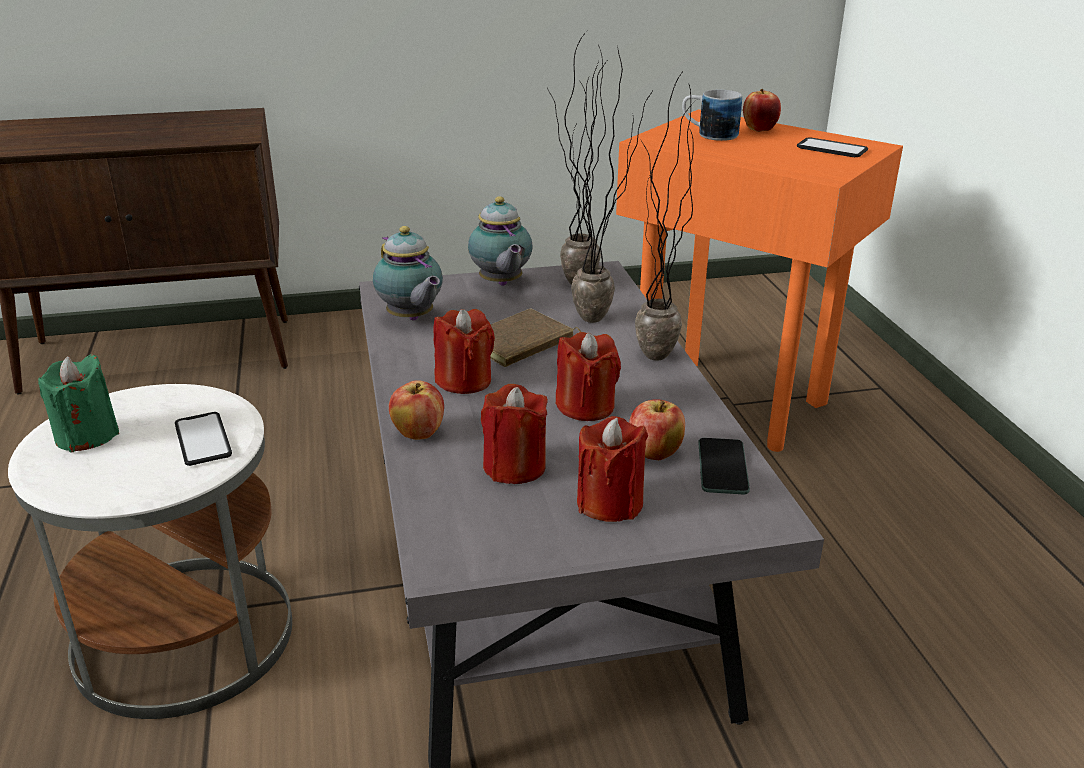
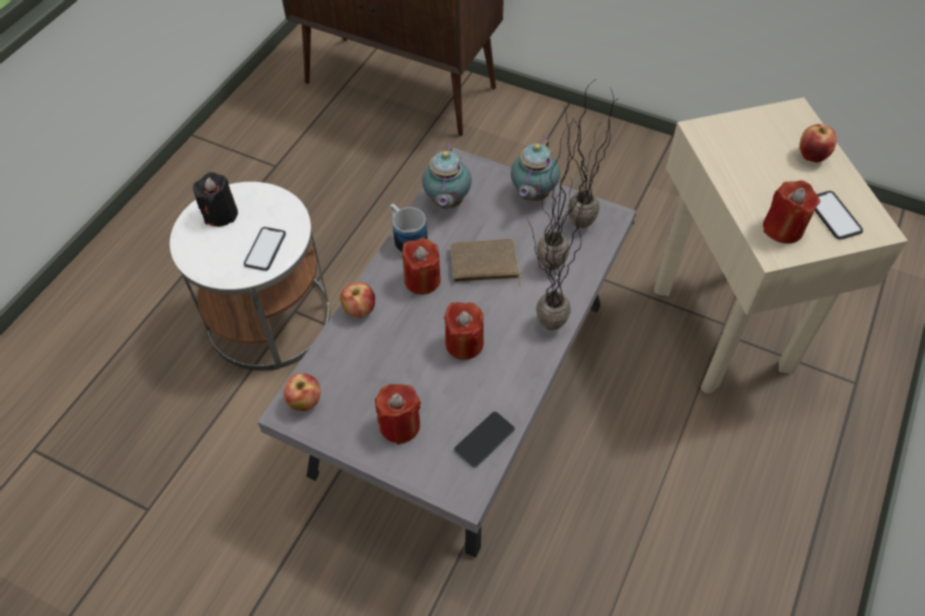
camera: 40 degrees right, 25 degrees up
green candle [38,355,119,453] -> black candle [193,172,238,227]
red candle [481,384,548,484] -> red candle moved to [763,180,820,244]
orange side table [616,109,903,452] -> beige side table [654,97,908,393]
apple [629,399,685,460] -> apple moved to [283,373,321,411]
mug [682,90,742,141] -> mug moved to [390,204,428,253]

